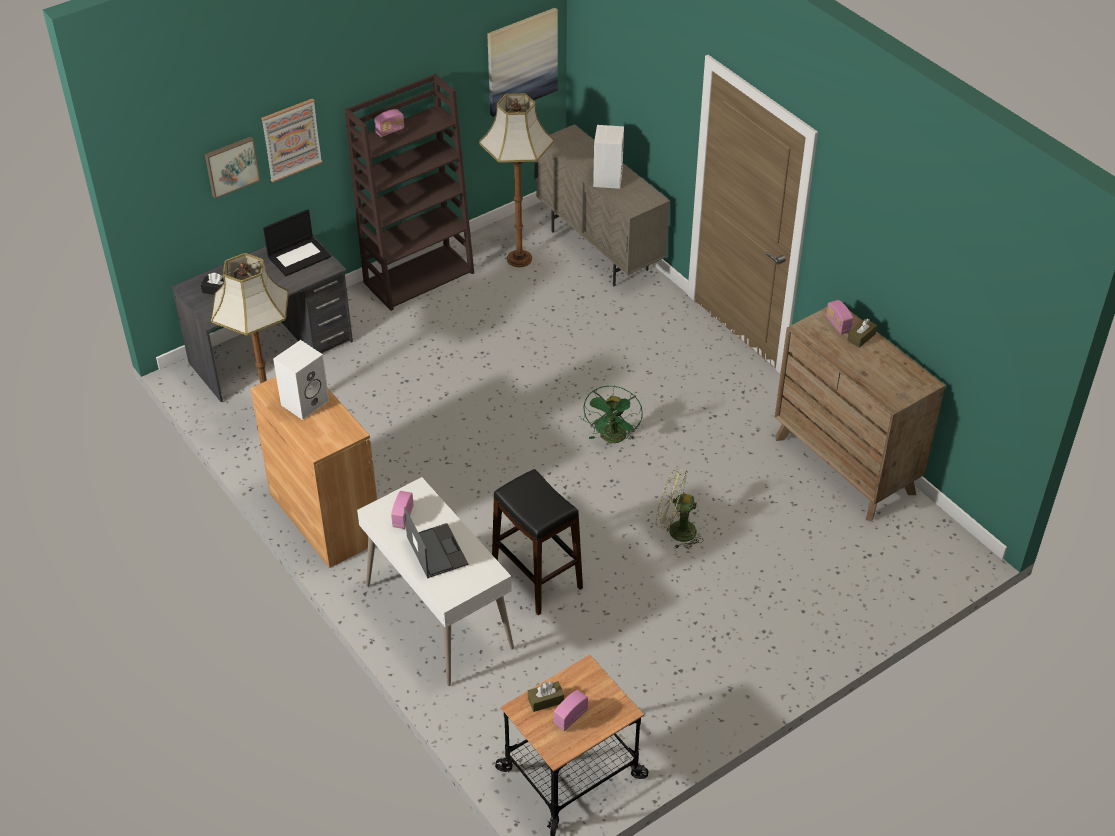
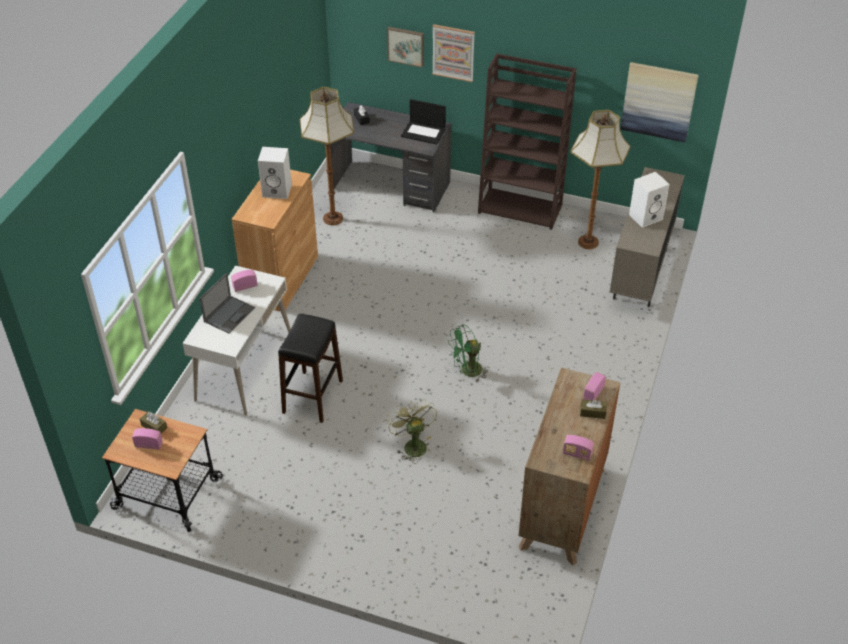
camera: 55 degrees right, 0 degrees up
radio [374,109,404,137] -> radio moved to [563,435,594,461]

